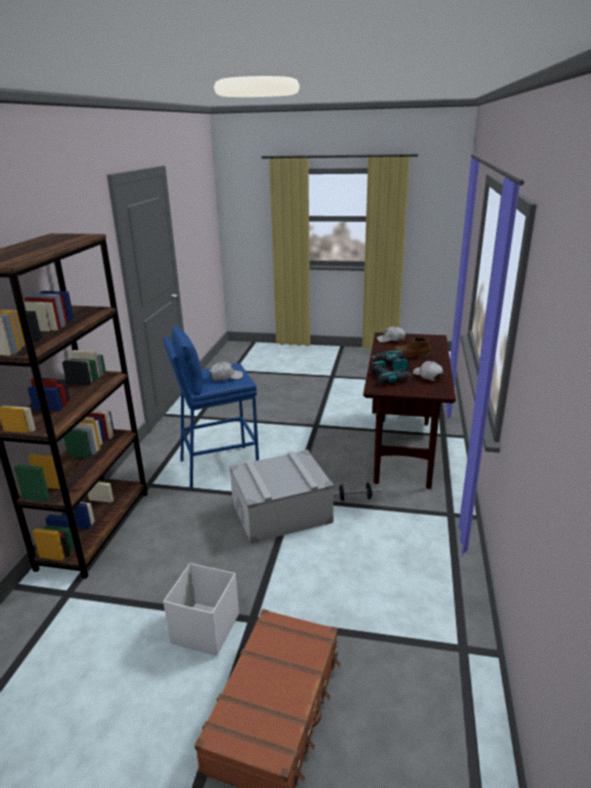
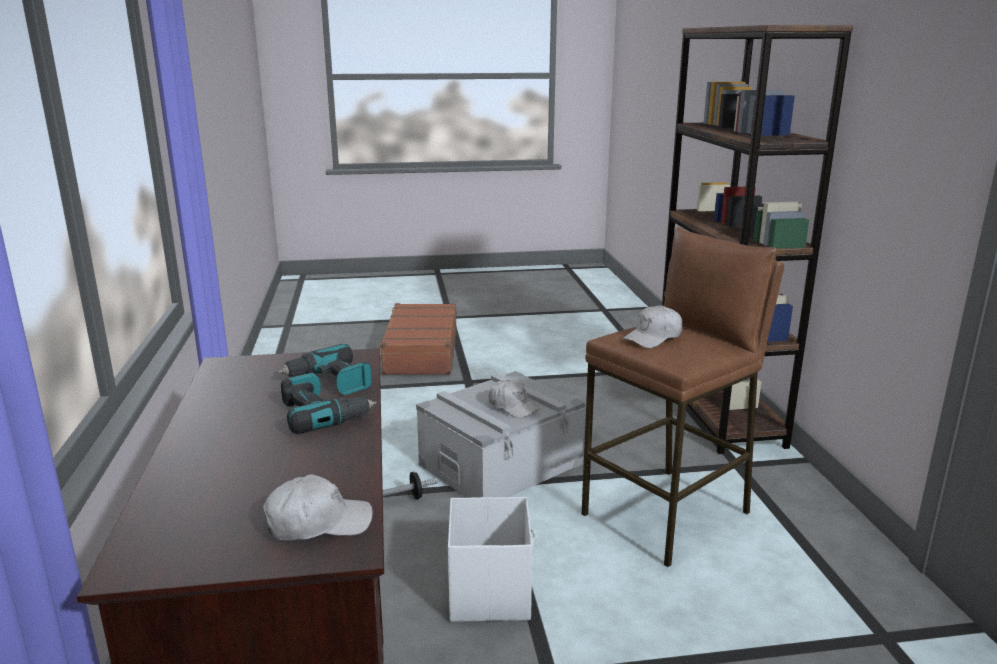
camera: 160 degrees right, 5 degrees down
blue stool [163,326,259,488] -> brown stool [582,227,784,567]
white storage box [163,563,239,656] -> white storage box moved to [448,497,535,622]
brown boot [393,337,430,358] -> none
white cap [413,361,443,381] -> white cap moved to [488,379,540,418]

